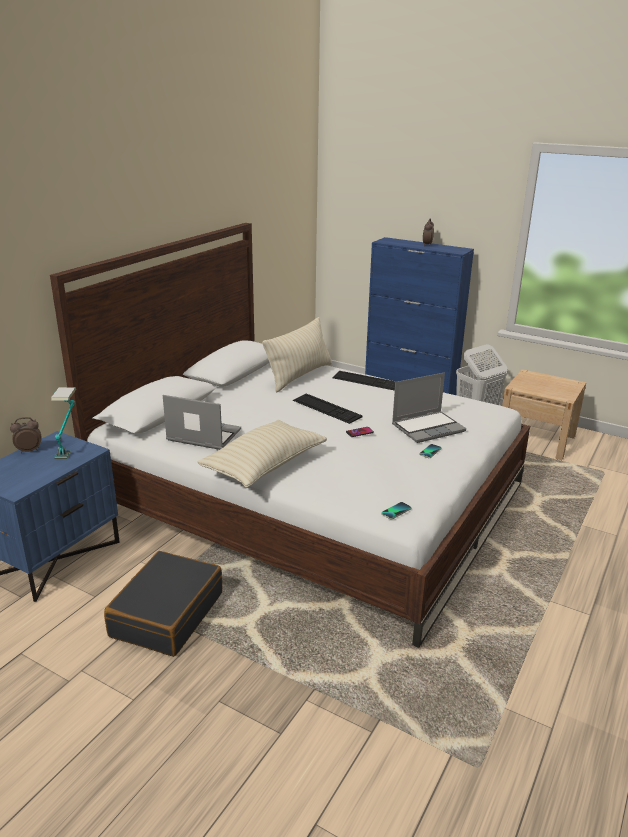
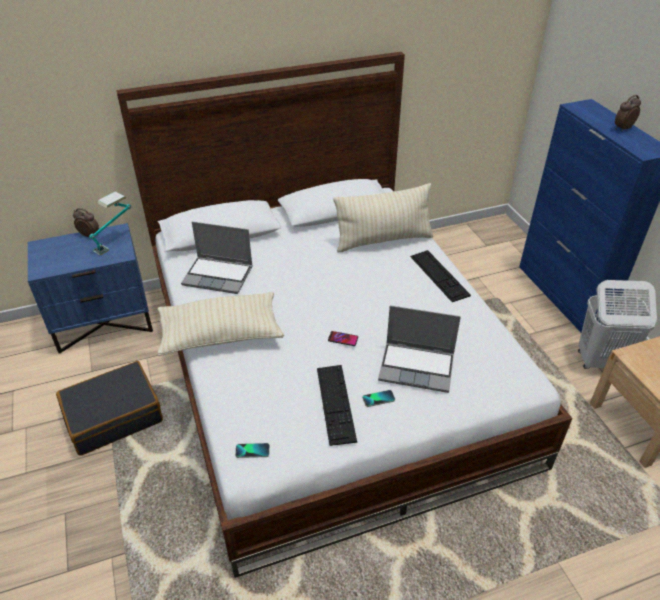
camera: 40 degrees right, 15 degrees up
laptop [163,395,241,450] -> laptop turned 135 degrees clockwise [181,222,253,294]
keyboard [293,393,362,424] -> keyboard moved to [317,365,357,446]

